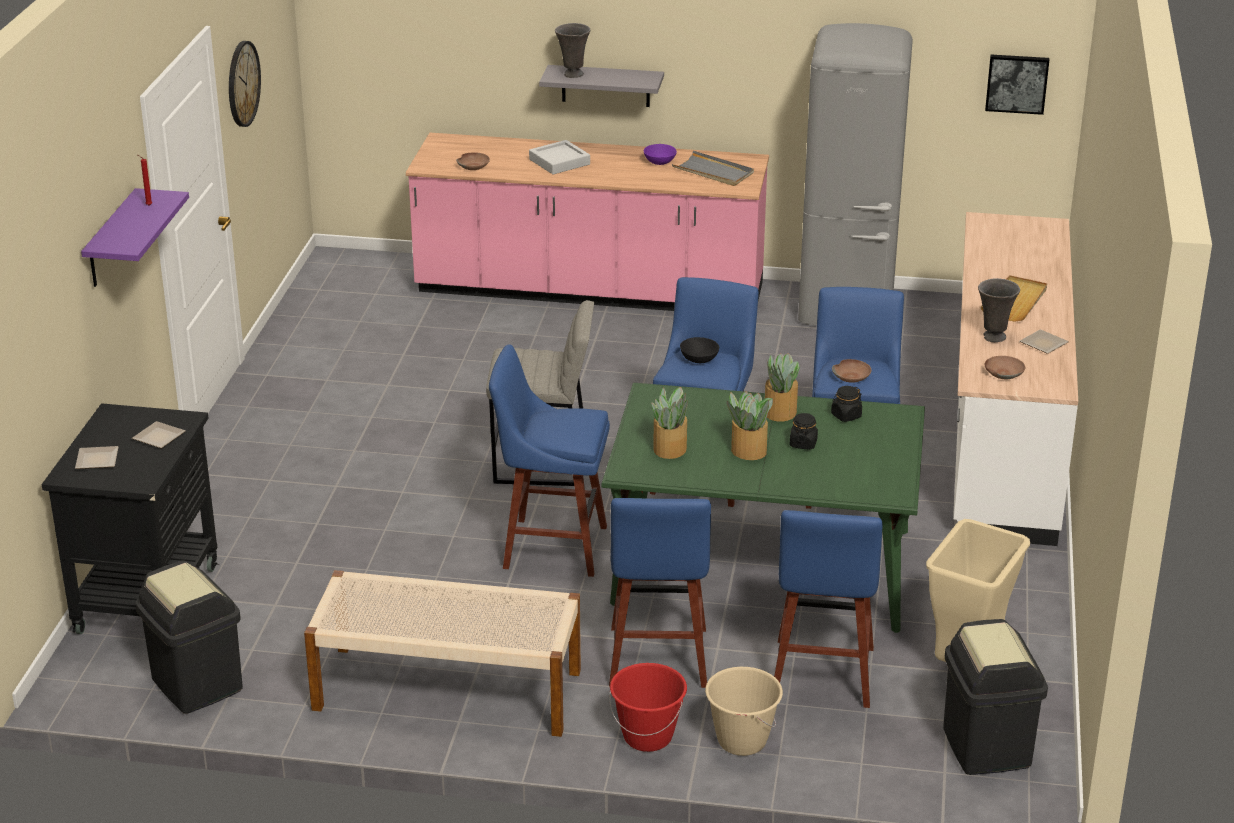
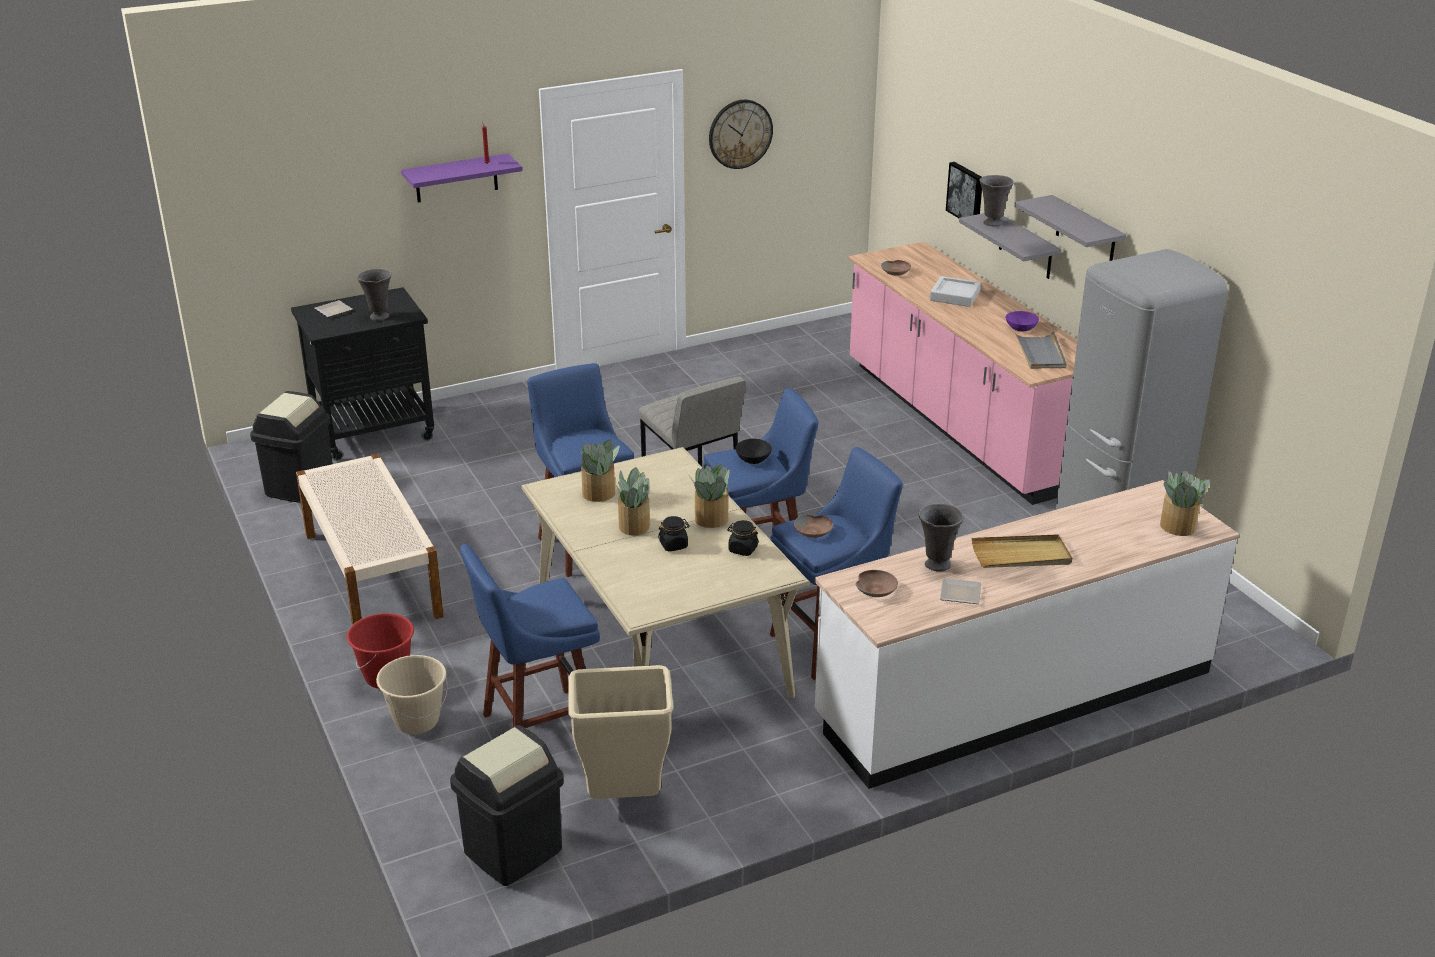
camera: 55 degrees right, 0 degrees up
plate [132,421,186,448] -> grey vase [357,268,391,321]
green dining table [602,383,925,633] -> beige dining table [522,447,809,698]
blue stool [609,498,711,688] -> none
picture [985,55,1049,115] -> picture moved to [946,162,982,218]
none -> grey shelf [1014,195,1126,261]
none -> potted plant [1160,471,1210,536]

